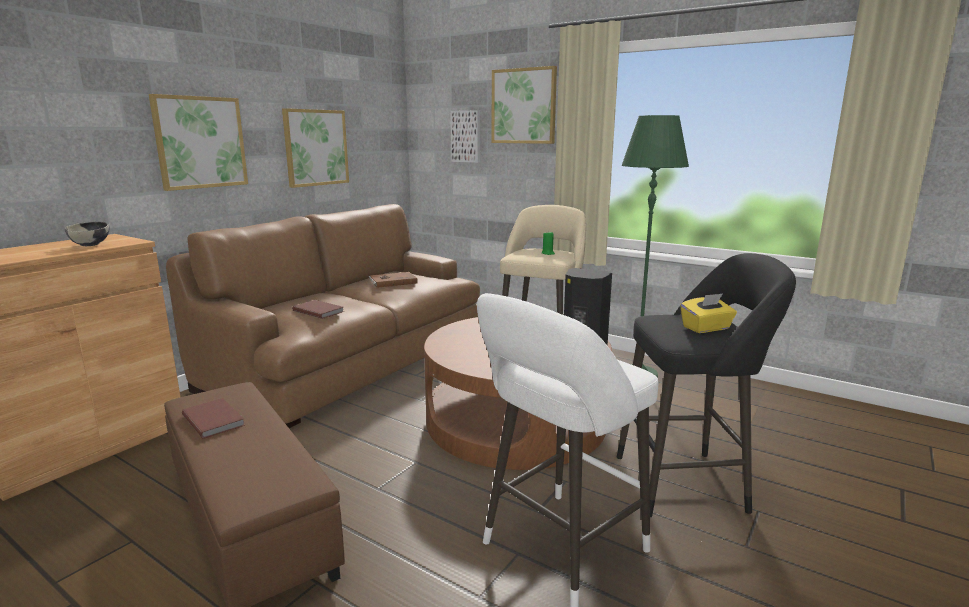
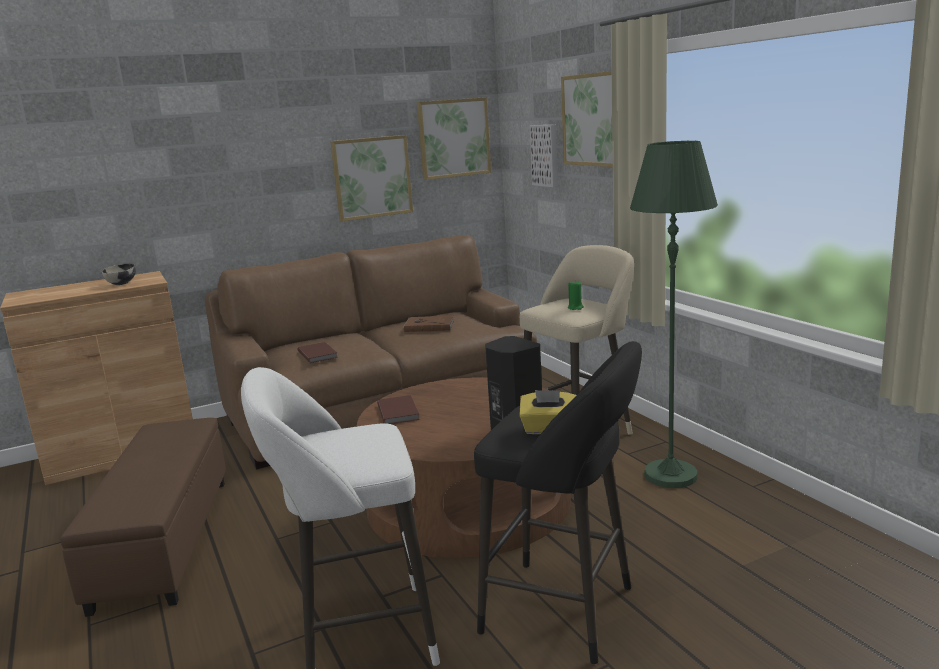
camera: 30 degrees right, 0 degrees up
picture [149,94,248,191] -> picture moved to [417,97,491,180]
brown book [182,398,245,439] -> brown book moved to [377,395,420,424]

